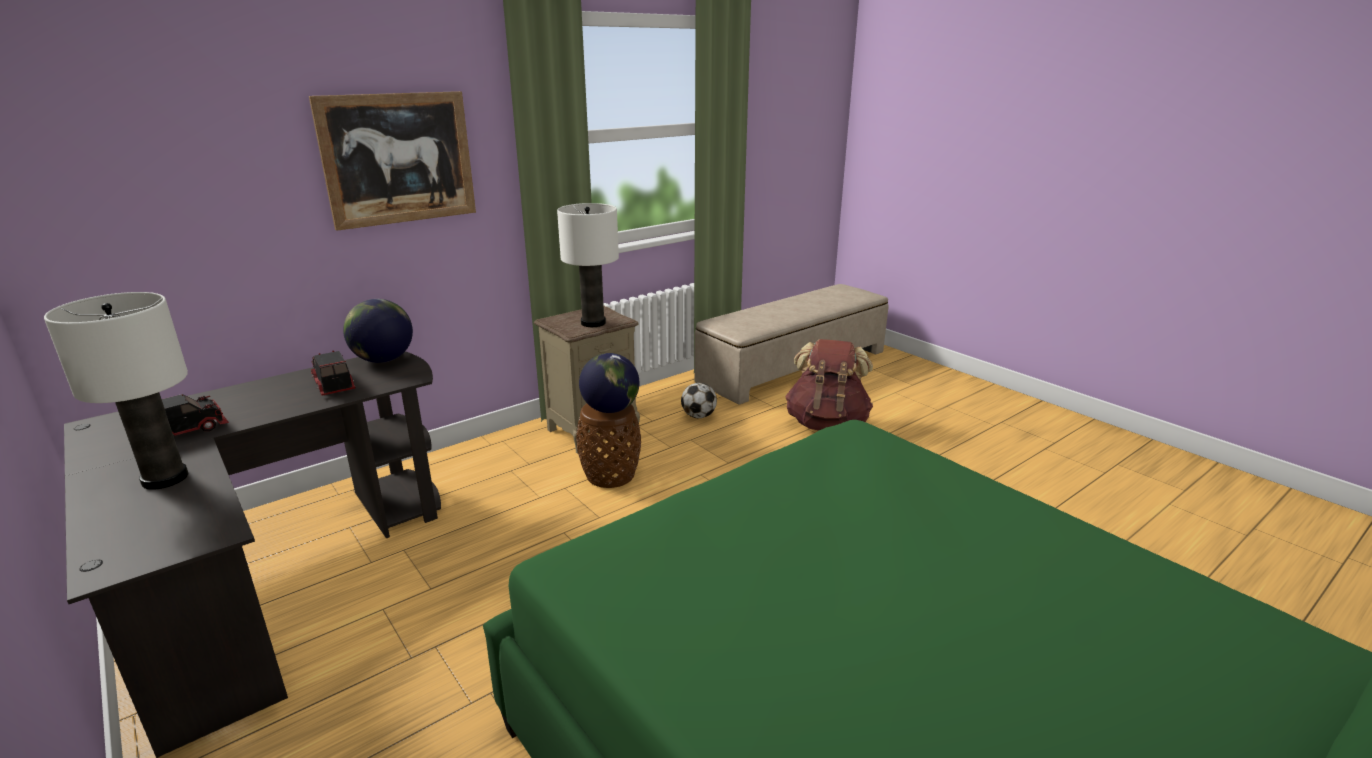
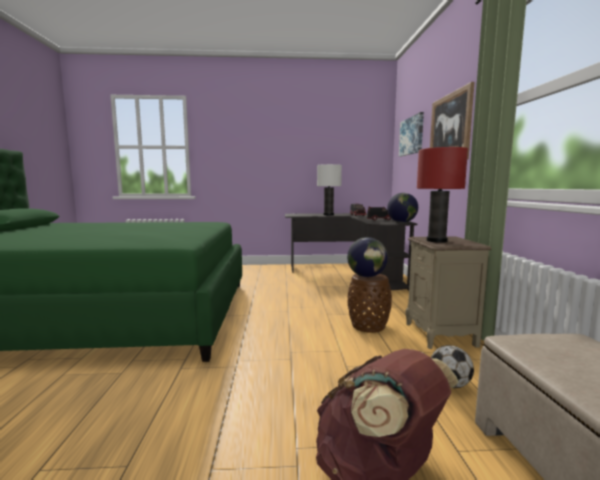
camera: 125 degrees right, 15 degrees down
white table lamp [557,203,619,327] -> red table lamp [417,147,468,243]
none -> picture [399,112,424,156]

